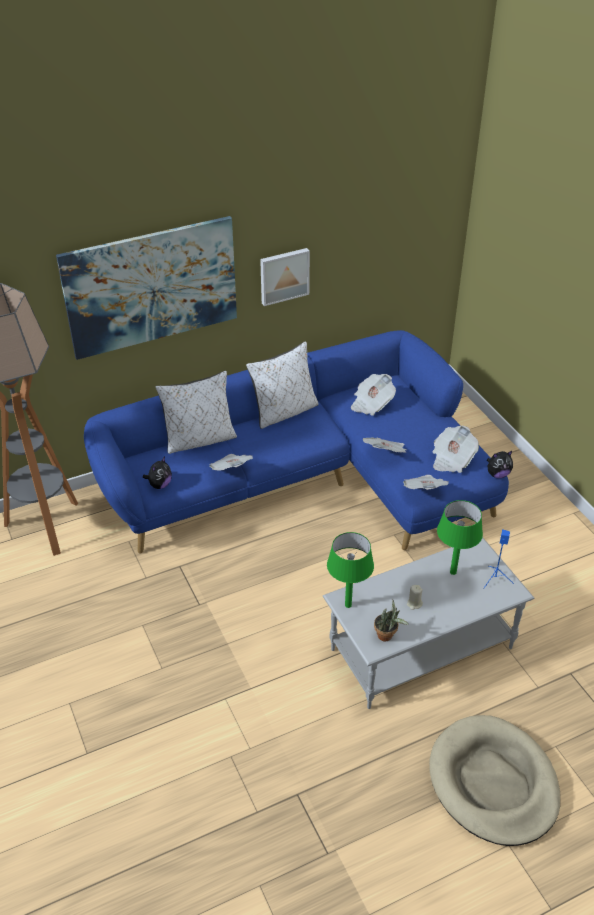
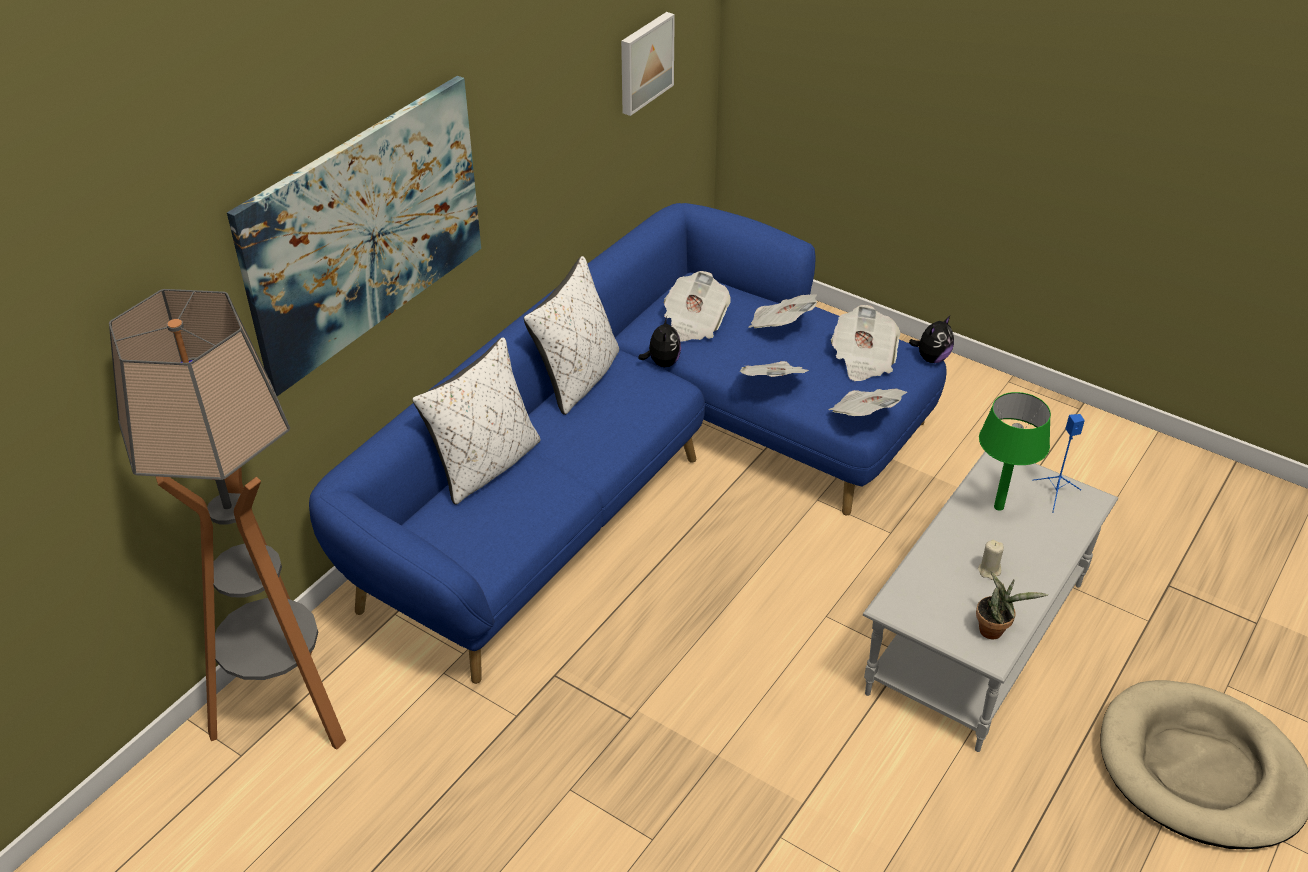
camera: 30 degrees left, 0 degrees up
plush toy [143,457,172,489] -> plush toy moved to [638,316,681,367]
newspaper [209,454,253,471] -> newspaper moved to [748,294,817,328]
picture [260,248,310,306] -> picture moved to [621,12,675,116]
green table lamp [327,532,374,608] -> none

